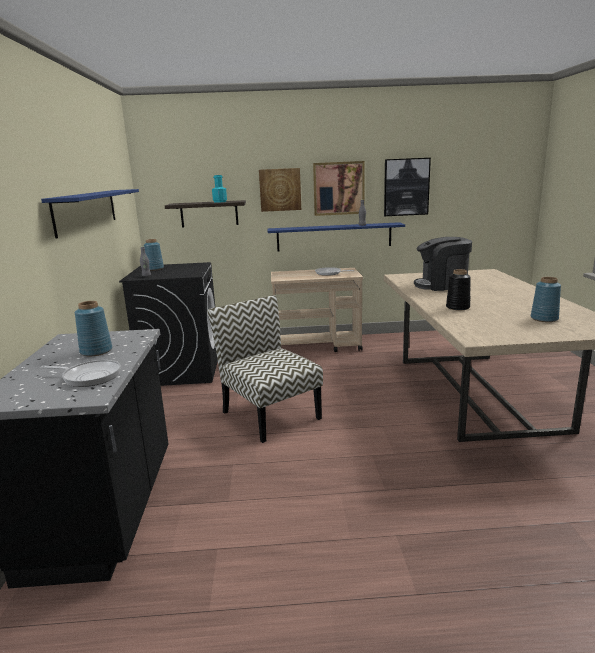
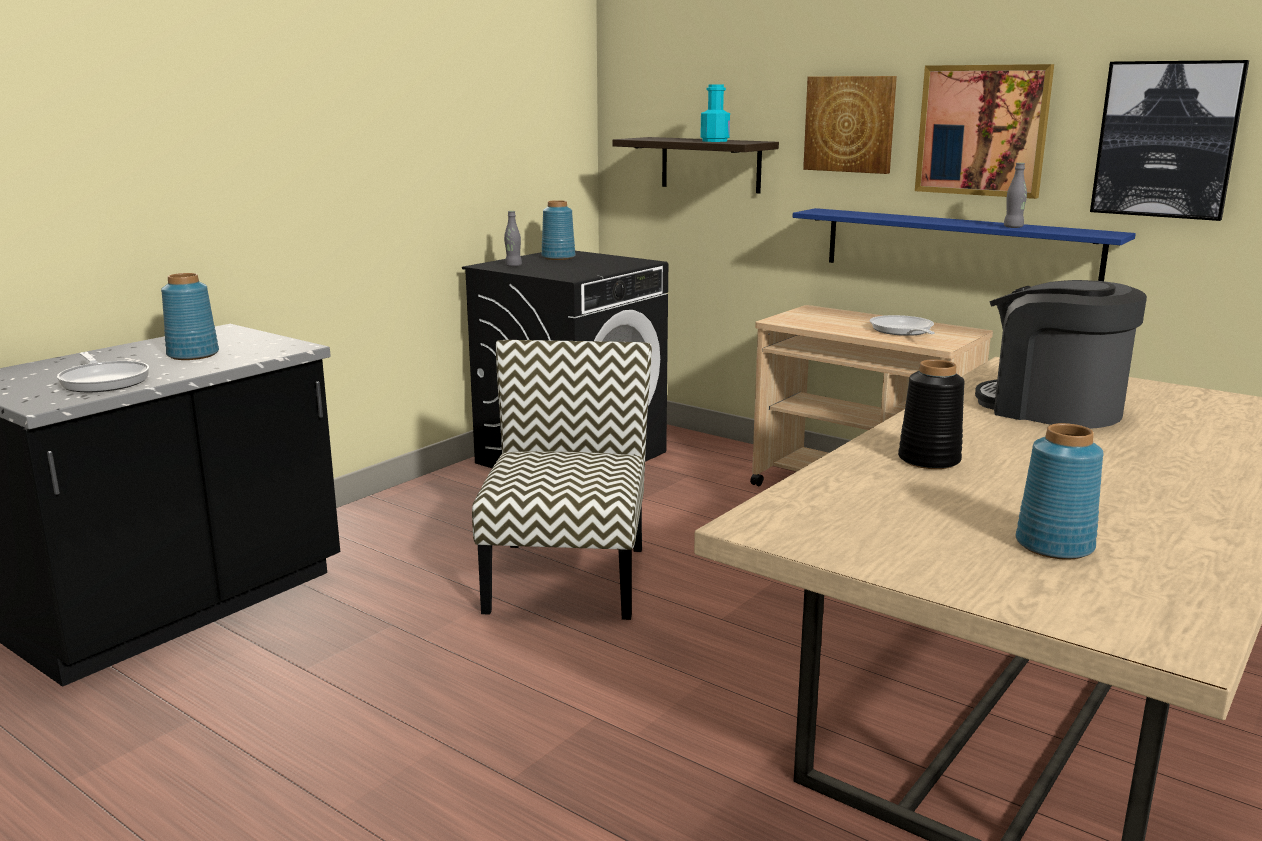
camera: 40 degrees right, 0 degrees up
blue shelf [41,189,139,239] -> none

